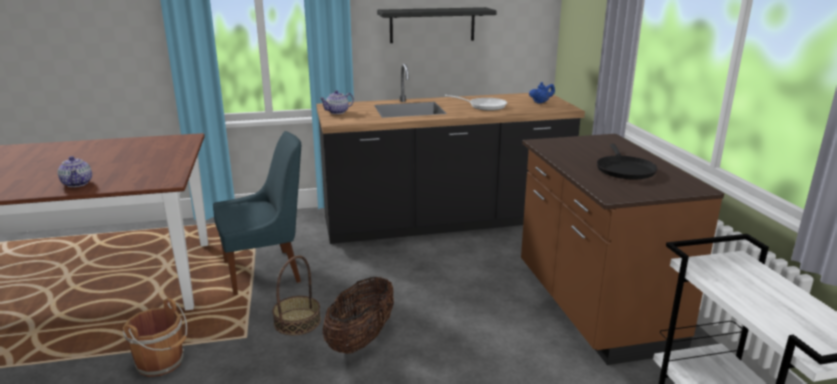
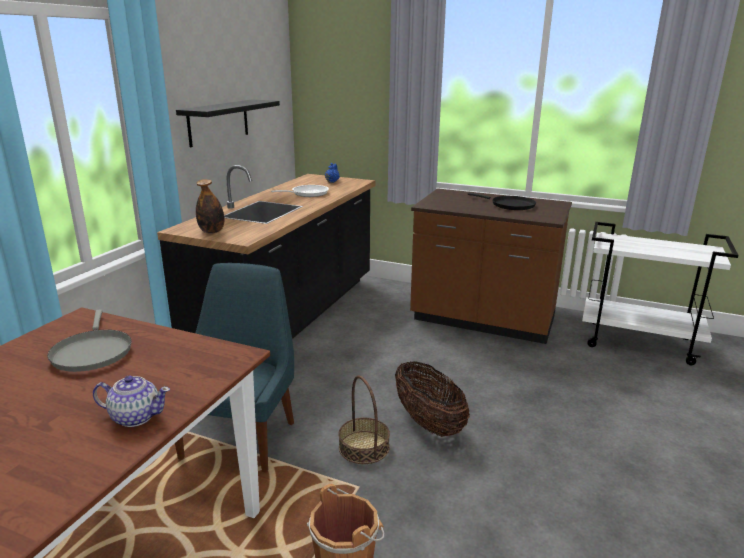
camera: 55 degrees left, 0 degrees up
teapot [319,90,354,114] -> bottle [196,179,224,234]
none -> grey frying pan [47,309,132,372]

